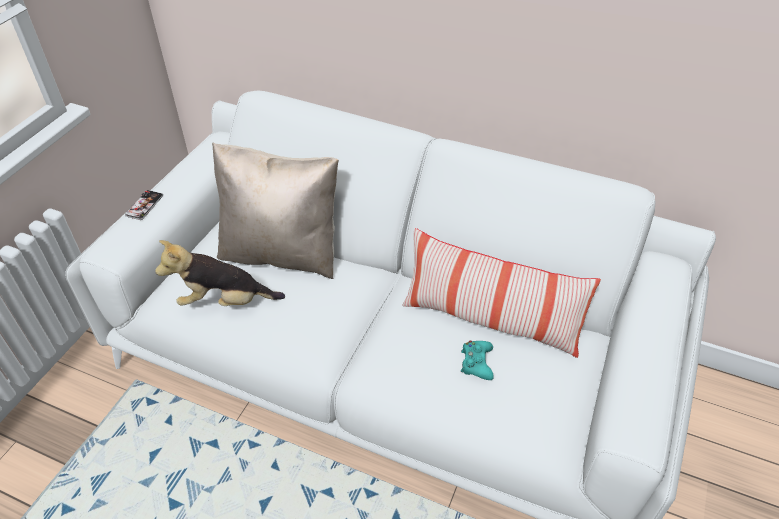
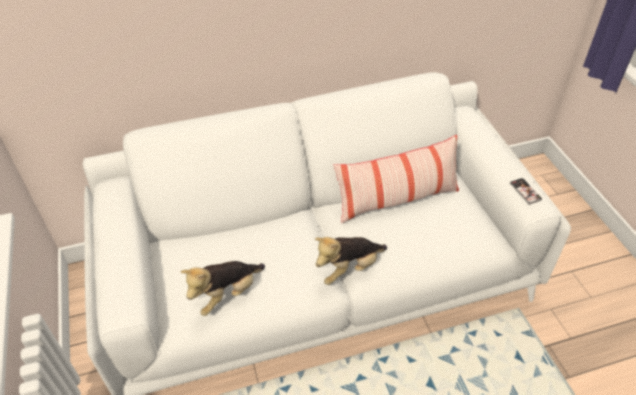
camera: 40 degrees left, 0 degrees up
phone [125,190,163,220] -> phone moved to [510,178,542,204]
beige pillow [212,143,339,279] -> none
turquoise game controller [461,341,494,380] -> none
none -> plush toy [315,237,387,285]

